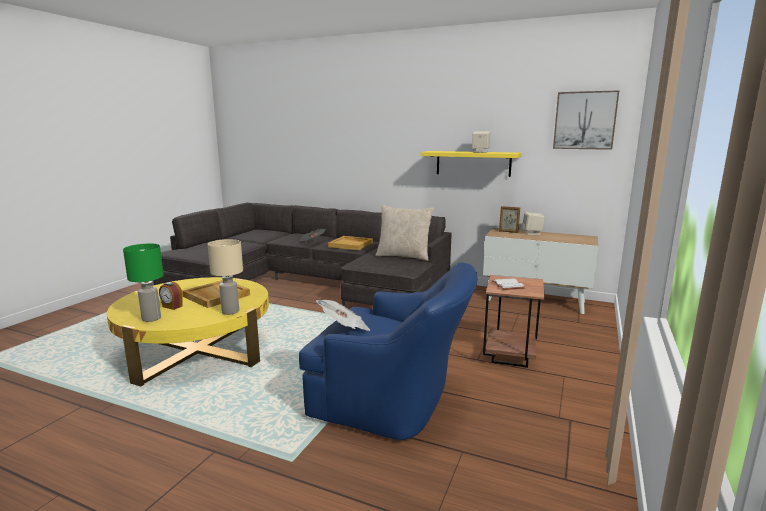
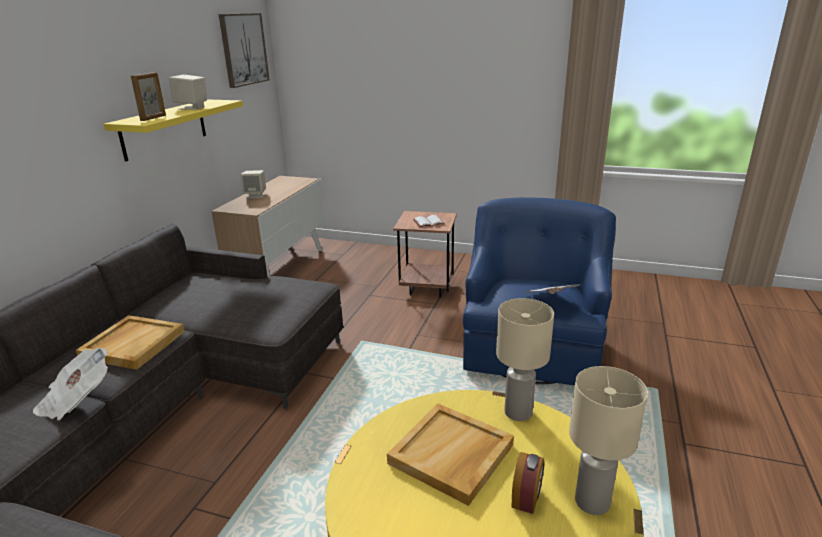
camera: 95 degrees left, 10 degrees up
green table lamp [123,243,164,322] -> beige table lamp [569,366,648,515]
beige pillow [376,205,434,261] -> none
picture frame [499,206,520,233] -> picture frame moved to [131,72,166,121]

